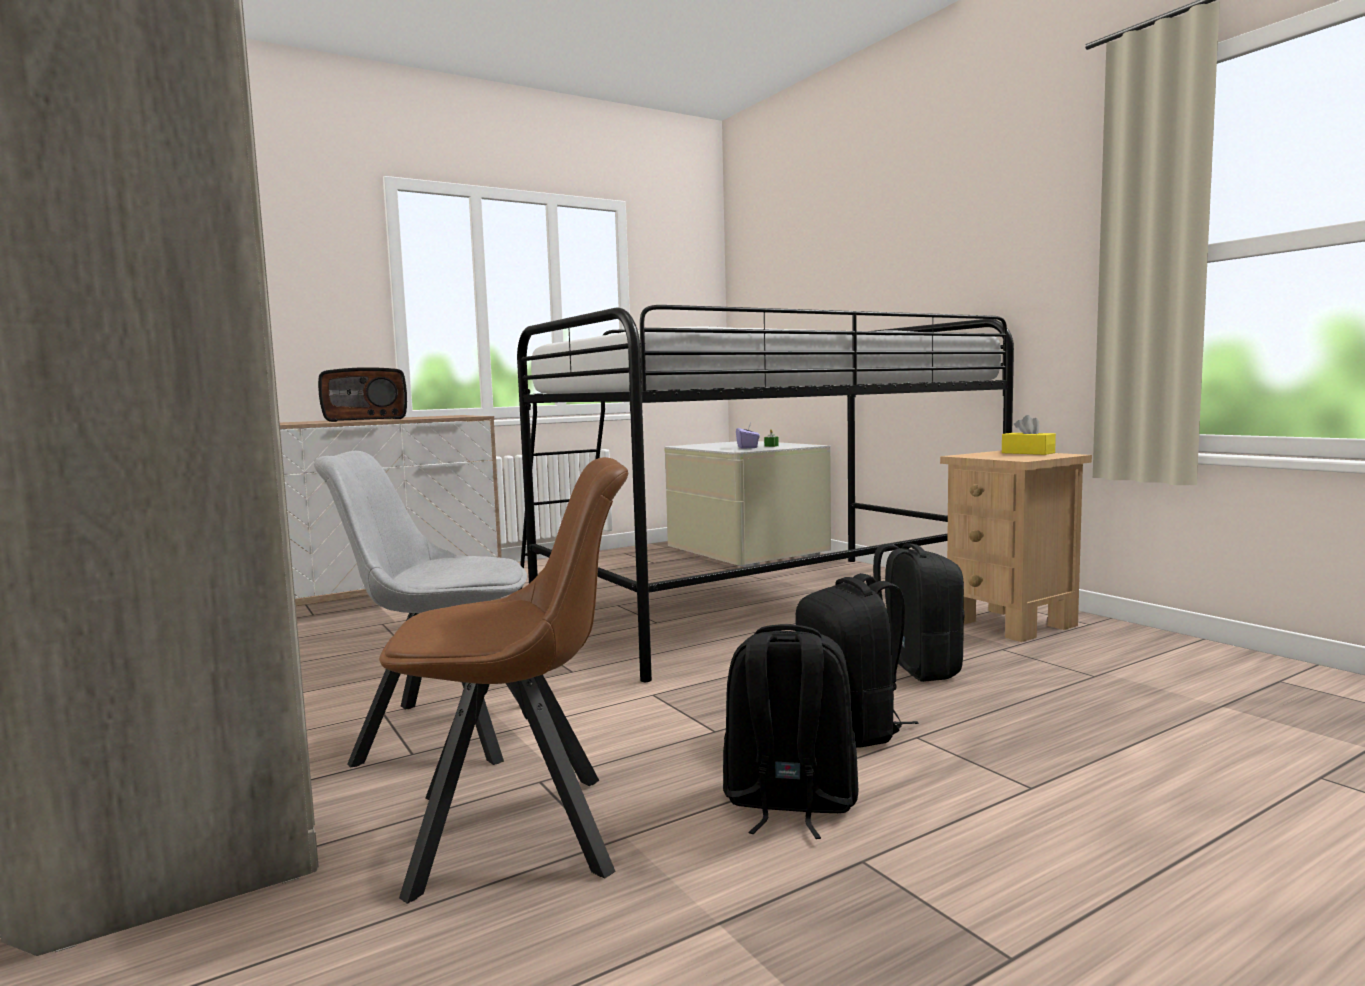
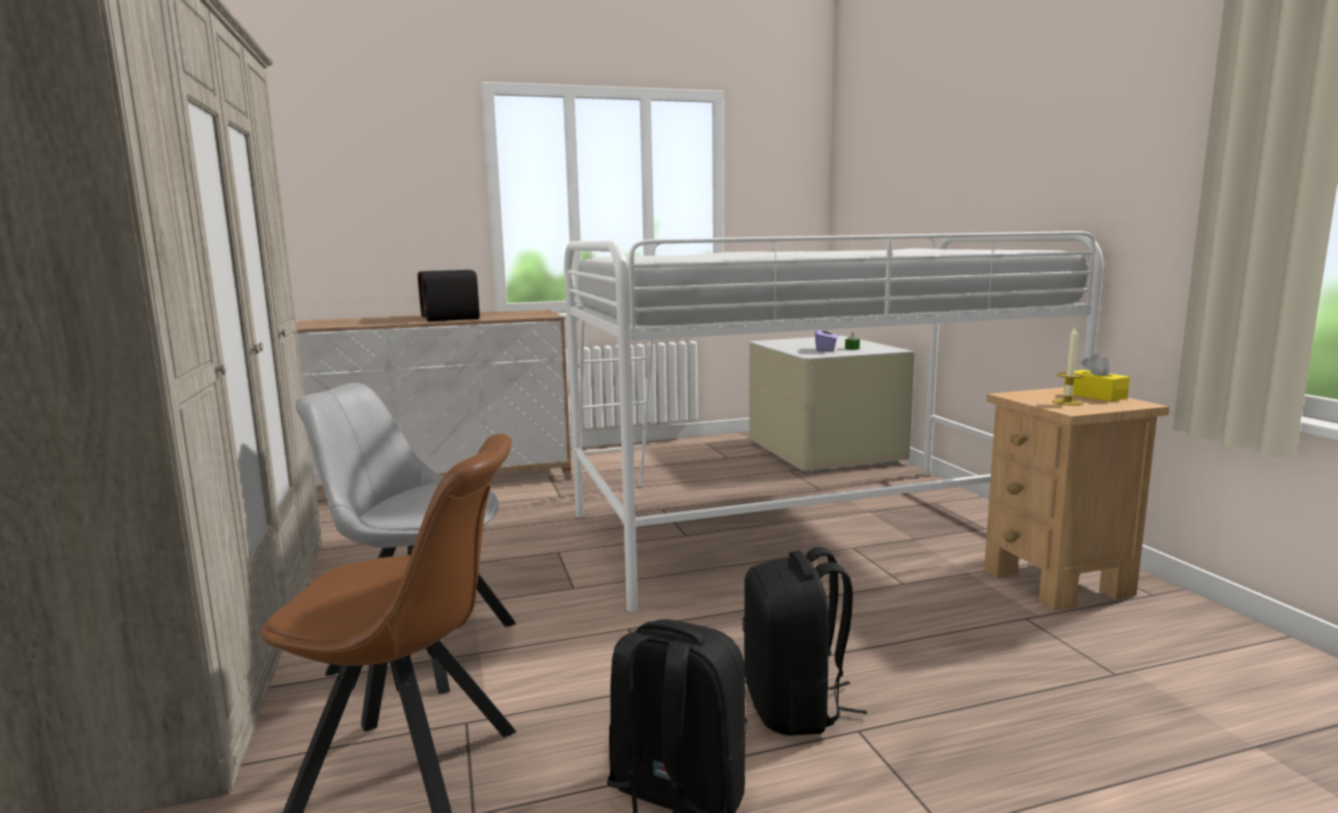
camera: 15 degrees right, 5 degrees up
radio [318,367,407,422] -> radio turned 75 degrees clockwise [418,270,480,322]
black bed [517,305,1014,682] -> white bed [564,231,1103,612]
black backpack [873,543,964,682] -> none
none -> candle [1052,326,1084,406]

